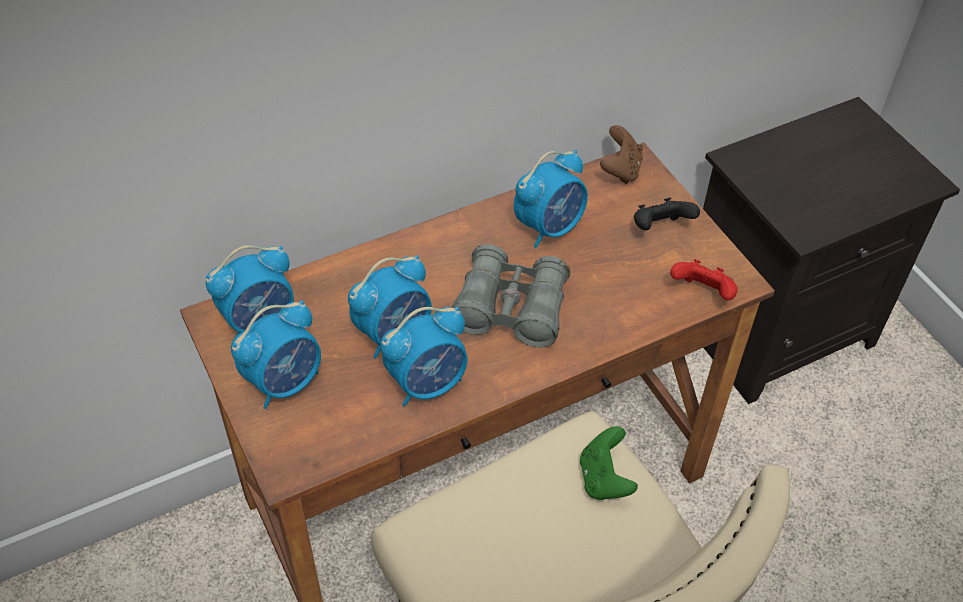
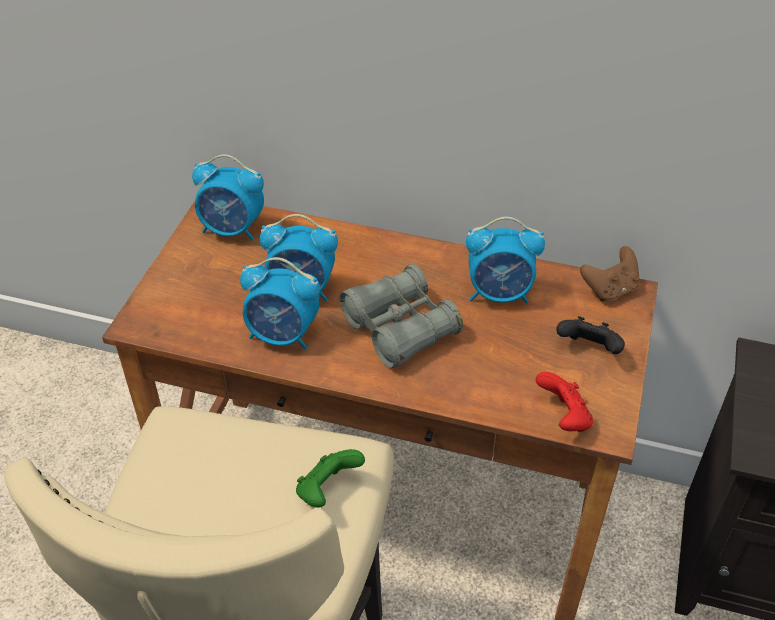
camera: 45 degrees right, 5 degrees down
alarm clock [231,300,321,409] -> none

